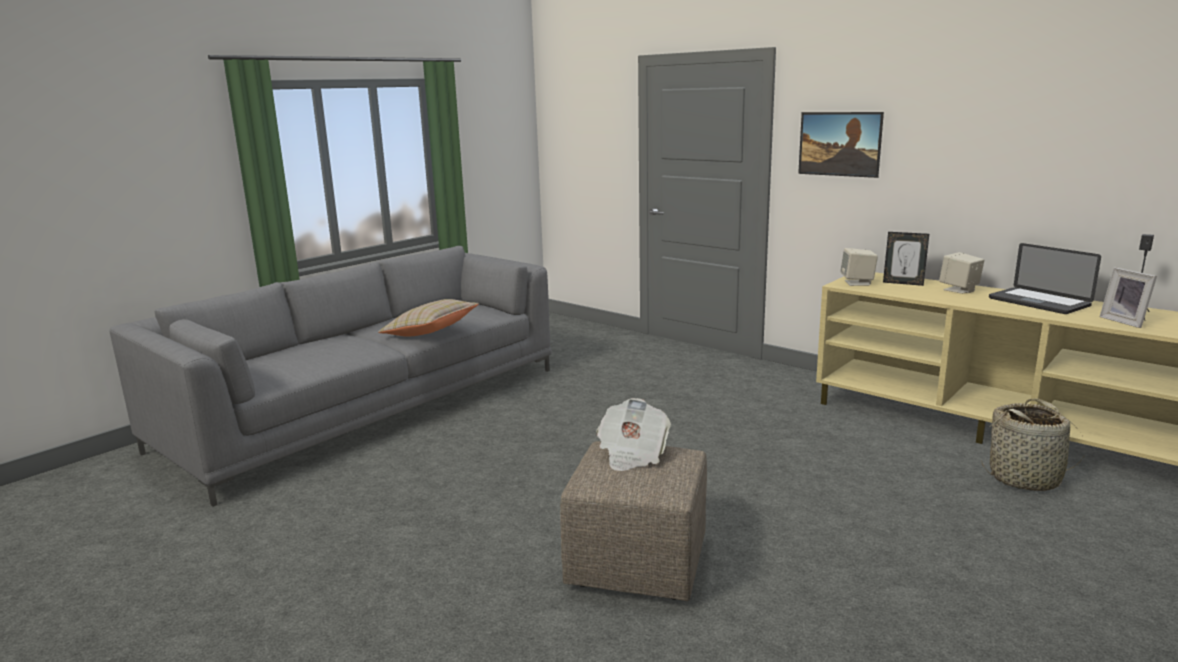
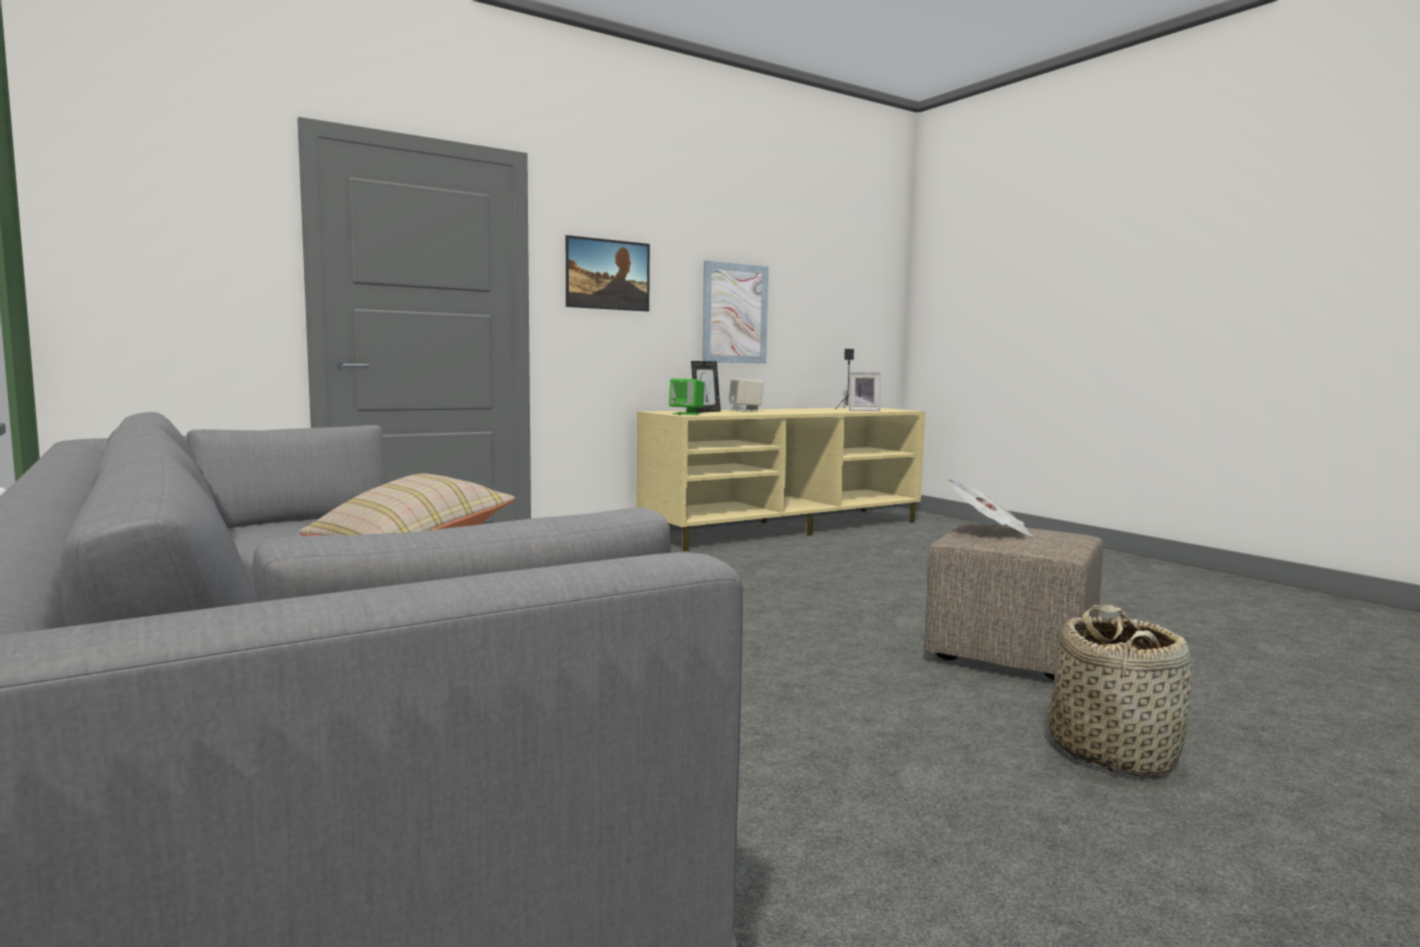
camera: 75 degrees left, 10 degrees down
beige speaker [840,248,878,286] -> green speaker [669,378,705,415]
basket [981,398,1085,491] -> basket moved to [1048,605,1192,776]
laptop [989,243,1101,314] -> none
none -> picture [702,261,769,364]

